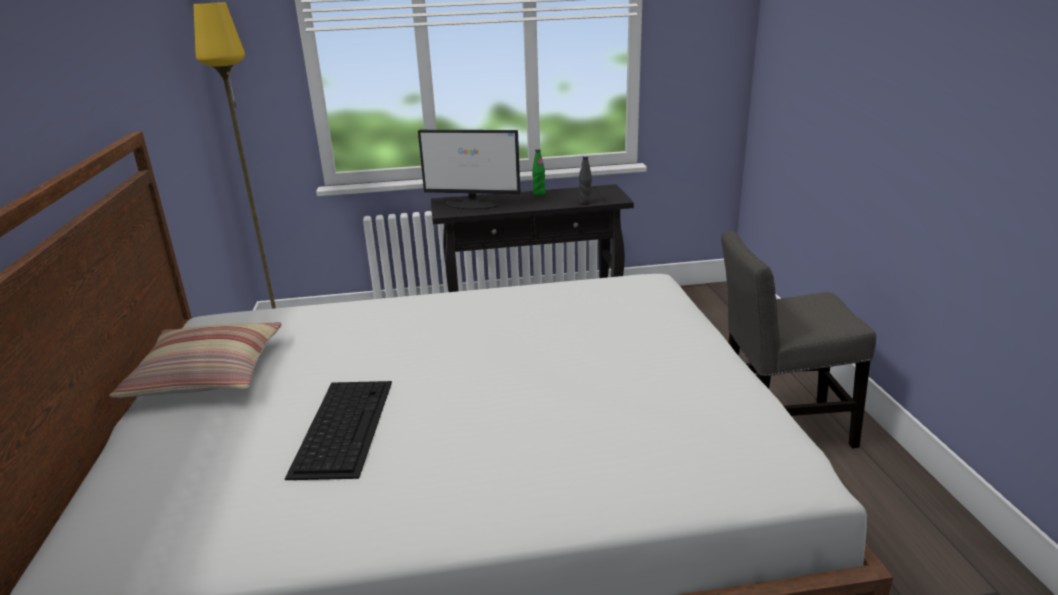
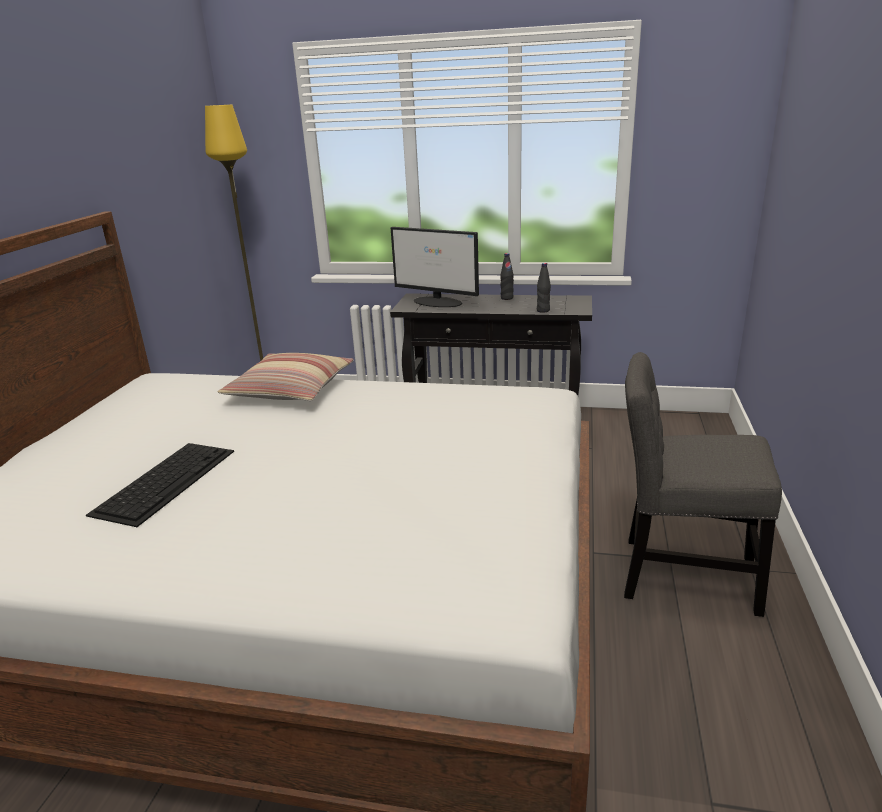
camera: 20 degrees right, 0 degrees up
pillow [109,322,282,398] -> pillow moved to [218,353,354,401]
green bottle [532,149,546,196] -> black bottle [500,253,514,300]

